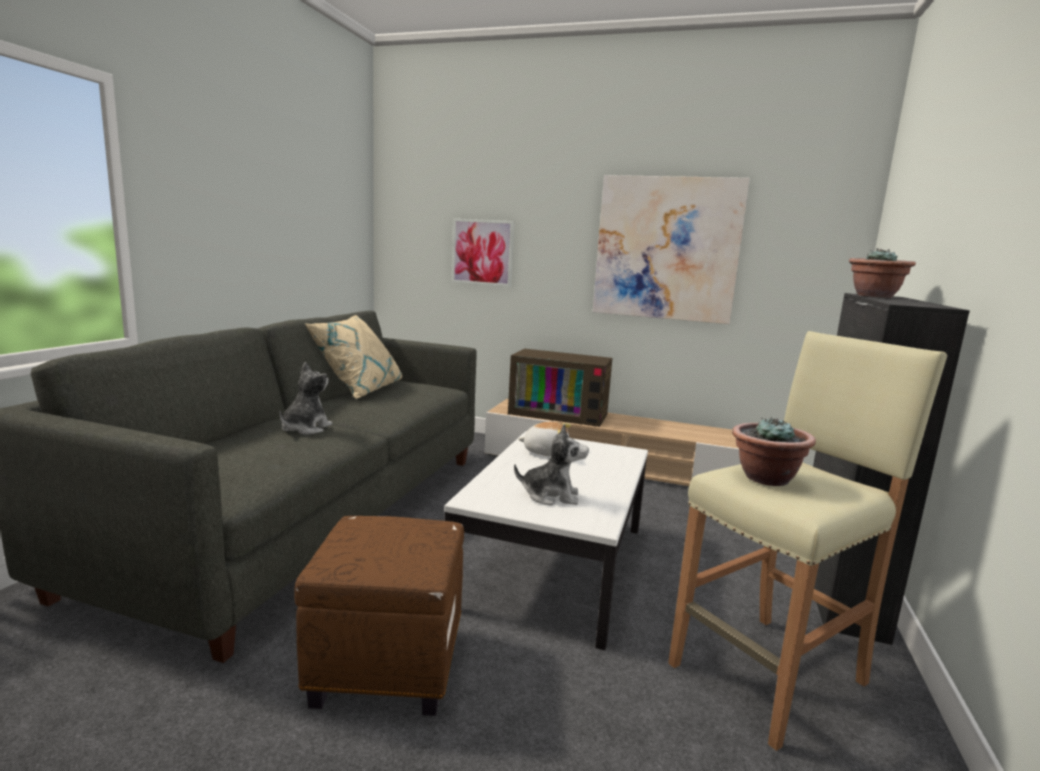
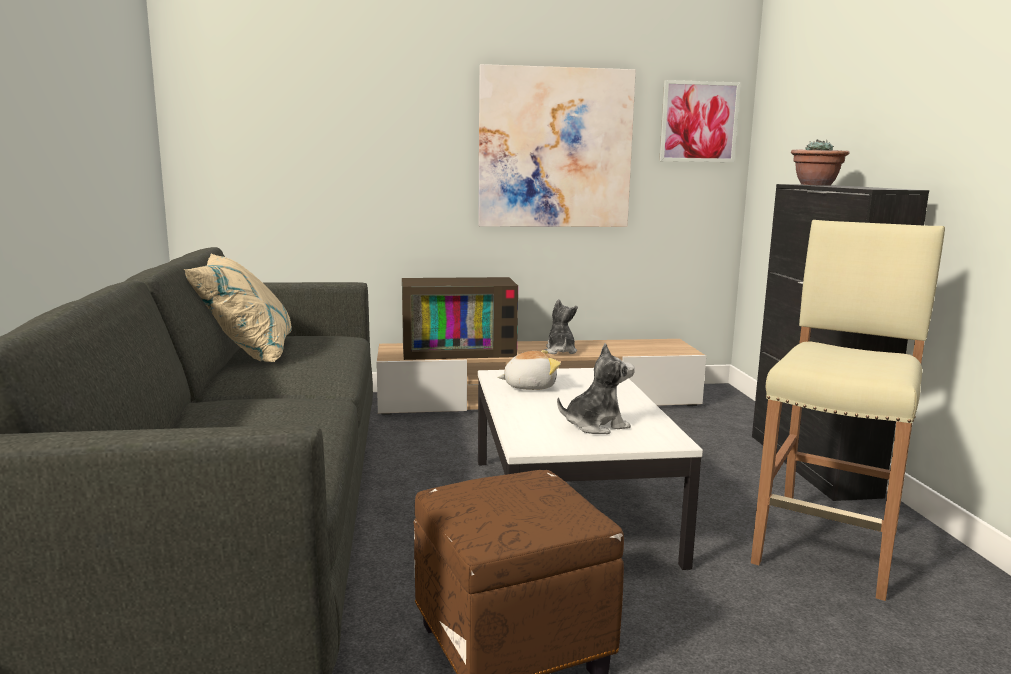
camera: 25 degrees left, 0 degrees up
plush toy [279,362,332,435] -> plush toy moved to [545,299,578,354]
picture [451,218,514,287] -> picture moved to [659,80,741,162]
potted plant [732,416,816,486] -> none

